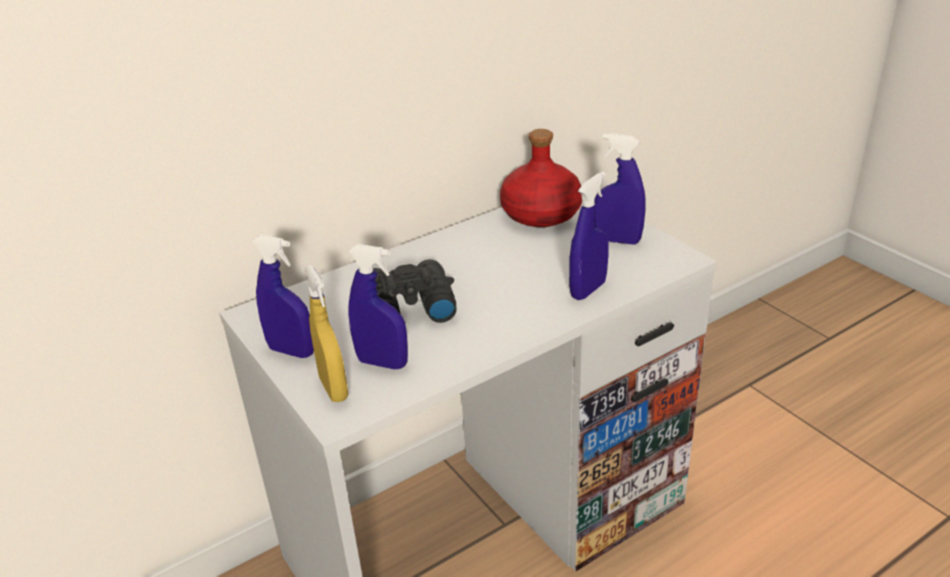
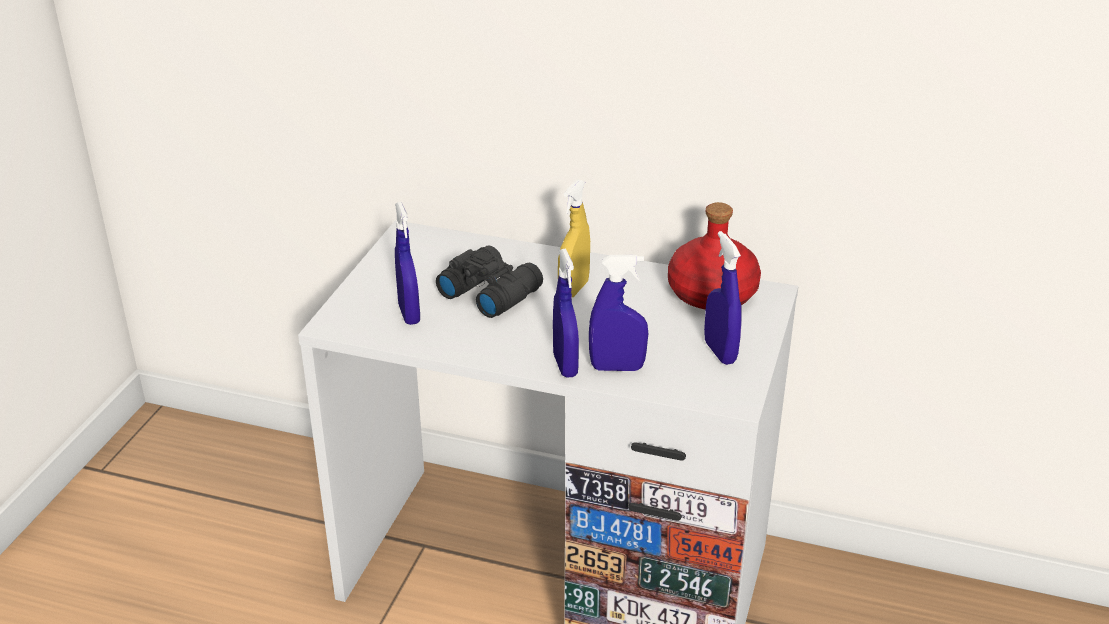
camera: 50 degrees right, 0 degrees up
blue spray bottle [252,234,314,358] -> blue spray bottle moved to [553,249,579,377]
yellow spray bottle [305,265,348,402] -> yellow spray bottle moved to [558,179,590,297]

